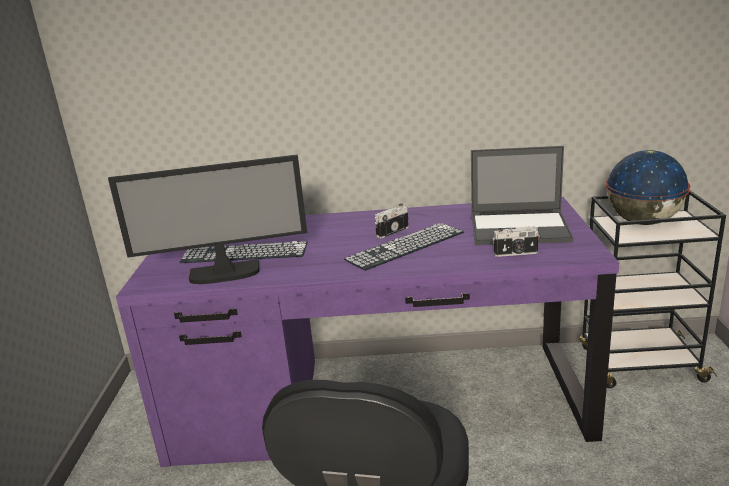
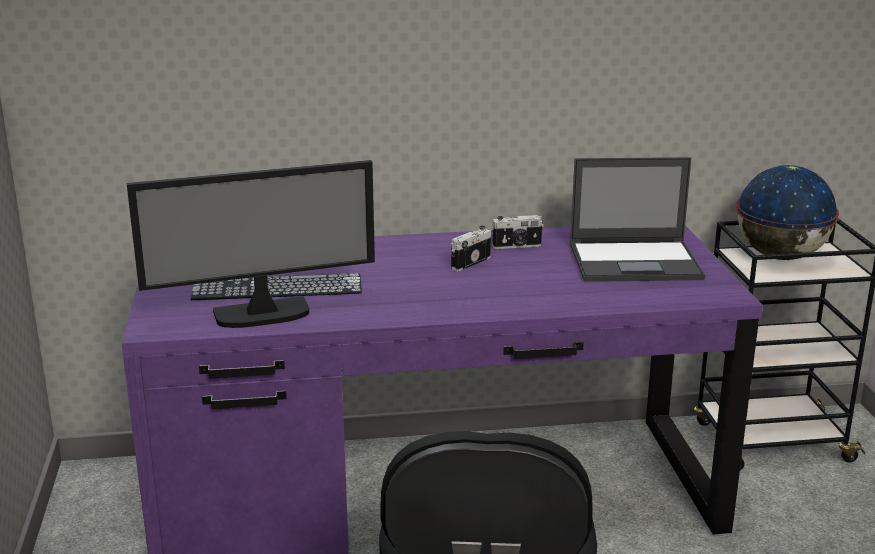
camera: 10 degrees left, 0 degrees up
keyboard [344,223,464,271] -> none
camera [492,226,540,257] -> camera moved to [491,215,544,249]

